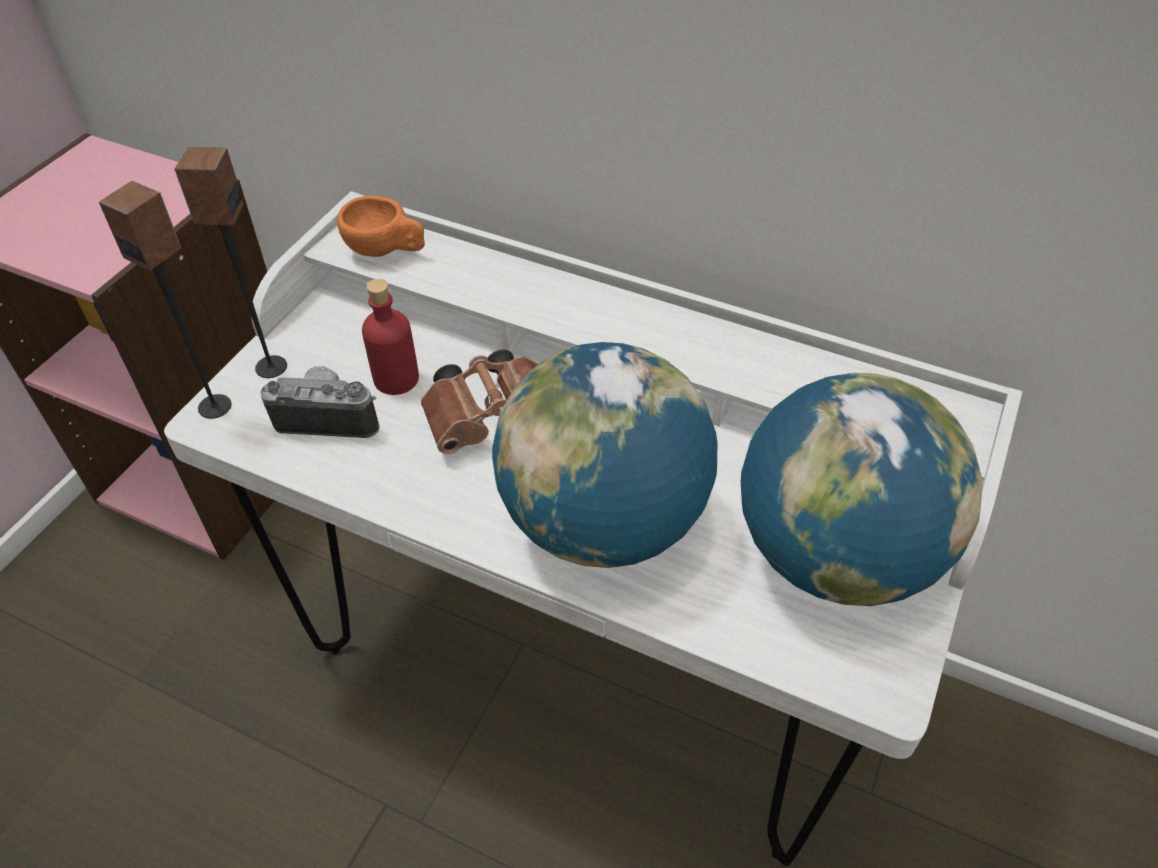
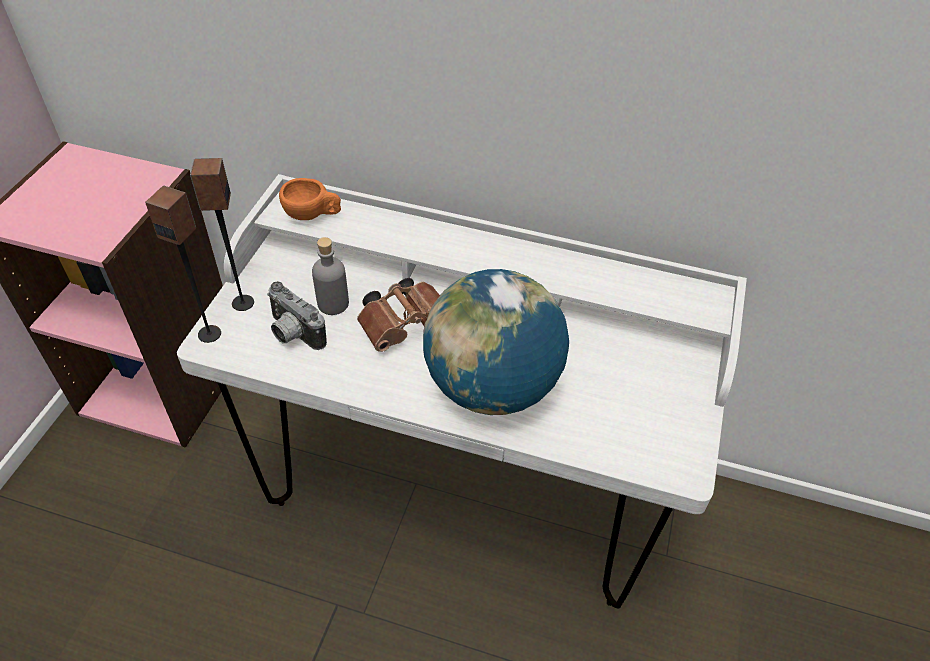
camera: 10 degrees left, 0 degrees up
camera [260,366,379,438] -> camera turned 135 degrees counterclockwise [267,281,327,350]
red bottle [362,279,419,395] -> grey bottle [312,237,349,315]
globe [741,373,983,606] -> none

